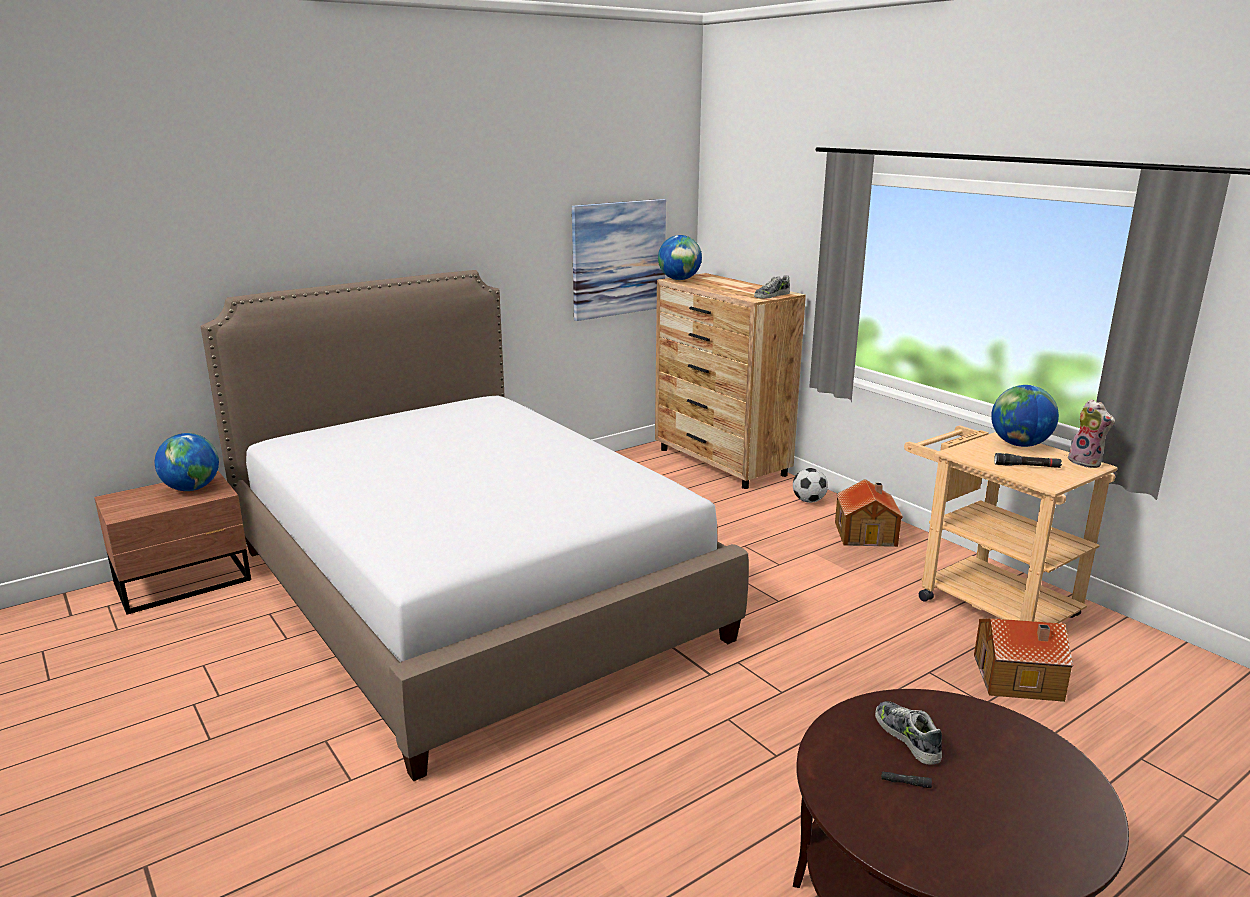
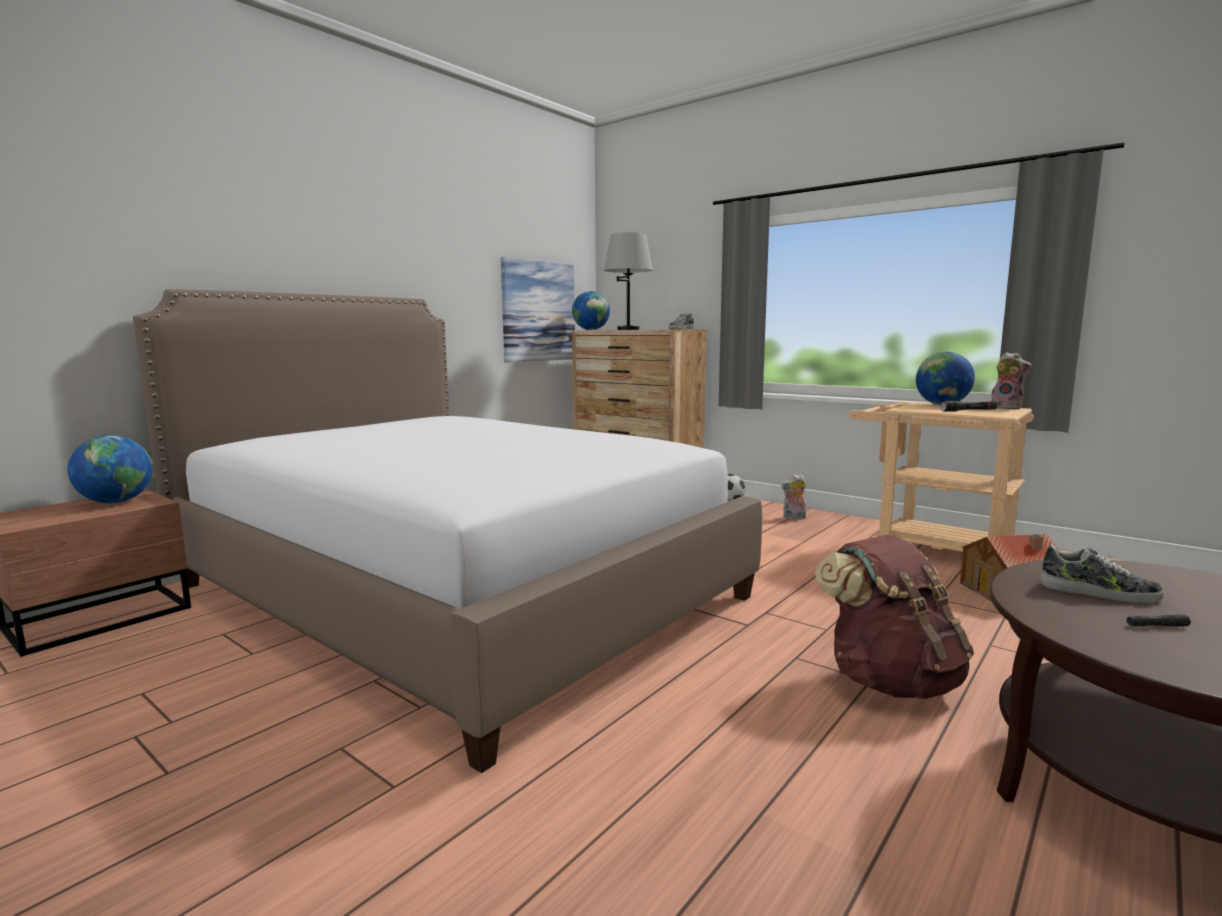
camera: 15 degrees left, 10 degrees down
toy house [835,479,903,547] -> plush toy [781,474,806,520]
shoe [875,701,942,765] -> shoe turned 150 degrees clockwise [1039,545,1164,603]
none -> grey table lamp [604,232,653,330]
none -> brown backpack [815,535,974,699]

